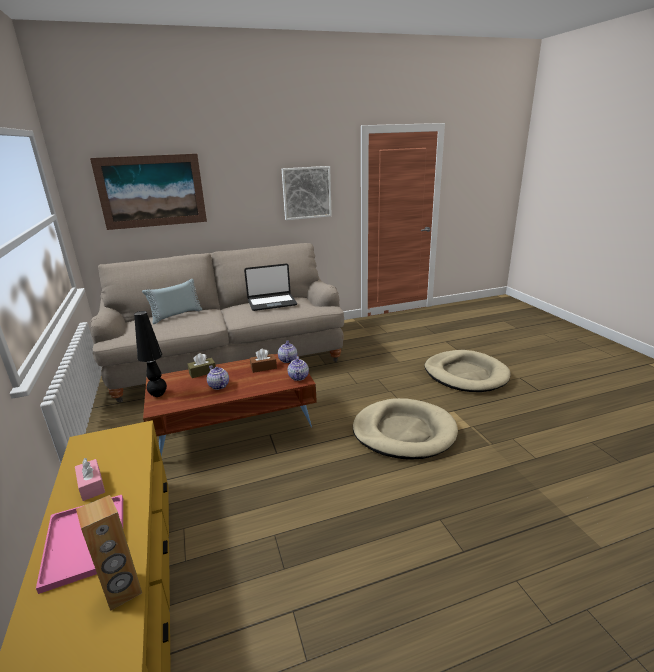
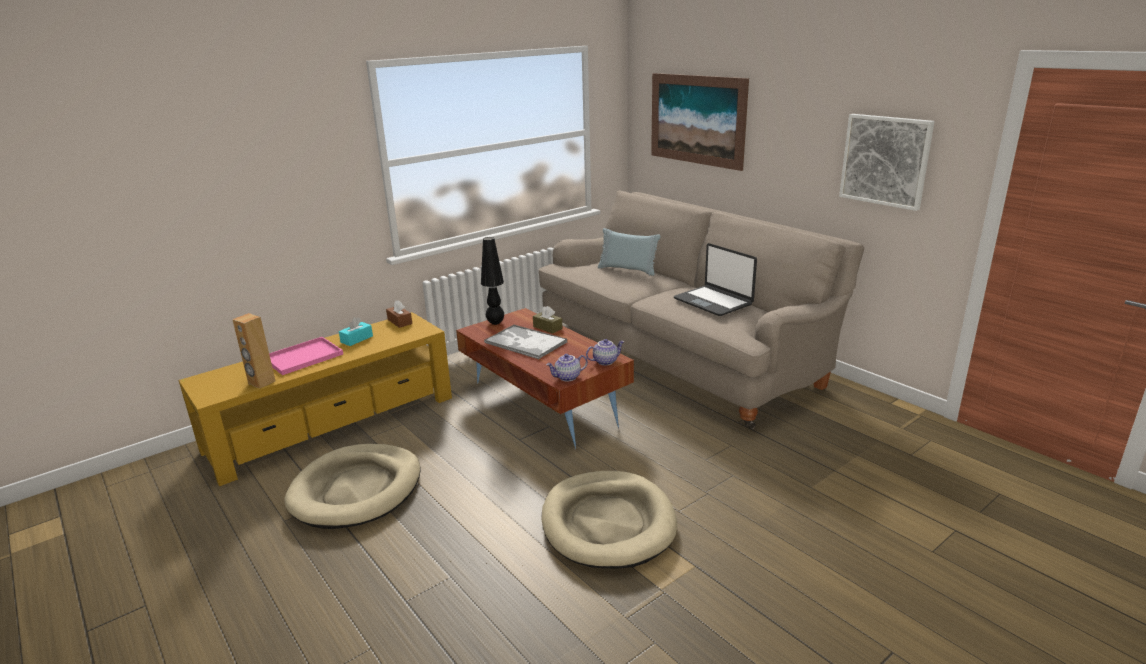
camera: 70 degrees right, 0 degrees up
pink tissue box [75,458,105,501] -> turquoise tissue box [339,317,373,346]
teapot [207,365,229,390] -> tray [484,324,567,359]
brown tissue box [250,348,277,373] -> brown tissue box moved to [386,300,412,328]
beige dog bed [424,350,511,392] -> beige dog bed moved to [284,444,420,529]

